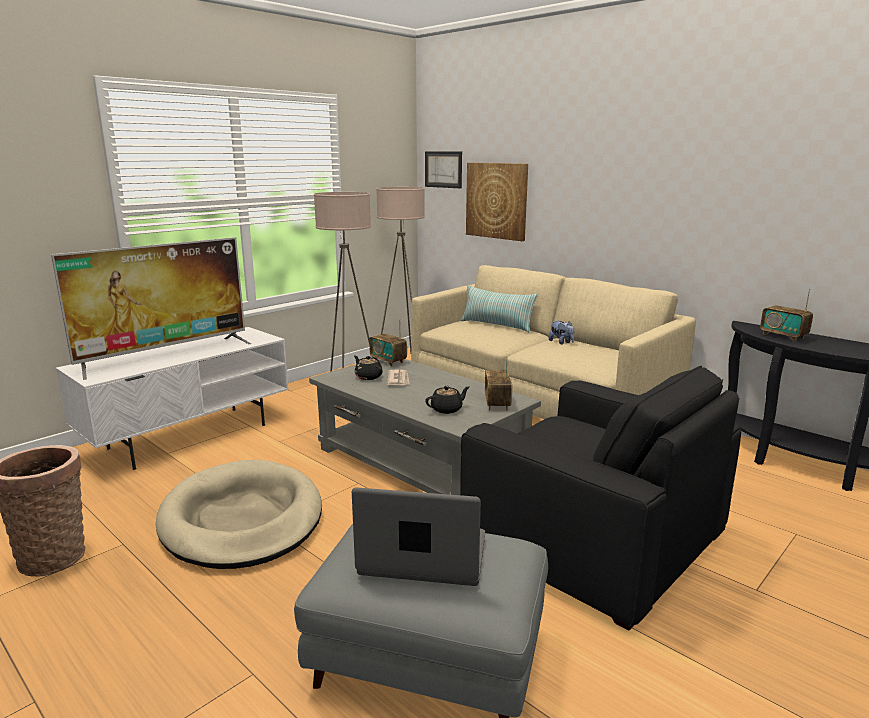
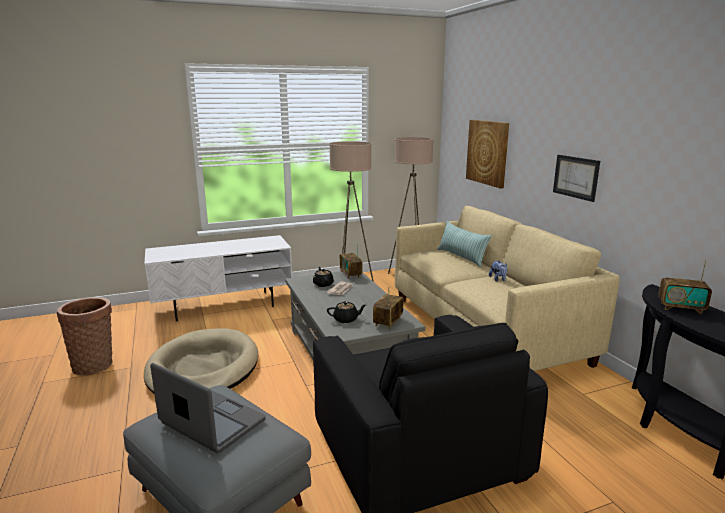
camera: 25 degrees right, 0 degrees up
television [51,237,251,380] -> none
picture [425,151,462,188] -> picture moved to [553,155,600,202]
radio [760,289,813,342] -> radio turned 60 degrees counterclockwise [659,260,712,314]

